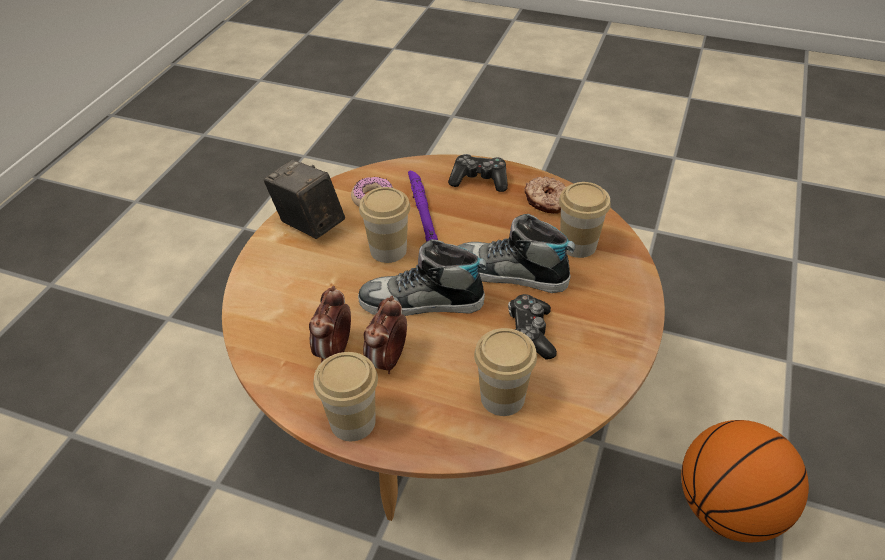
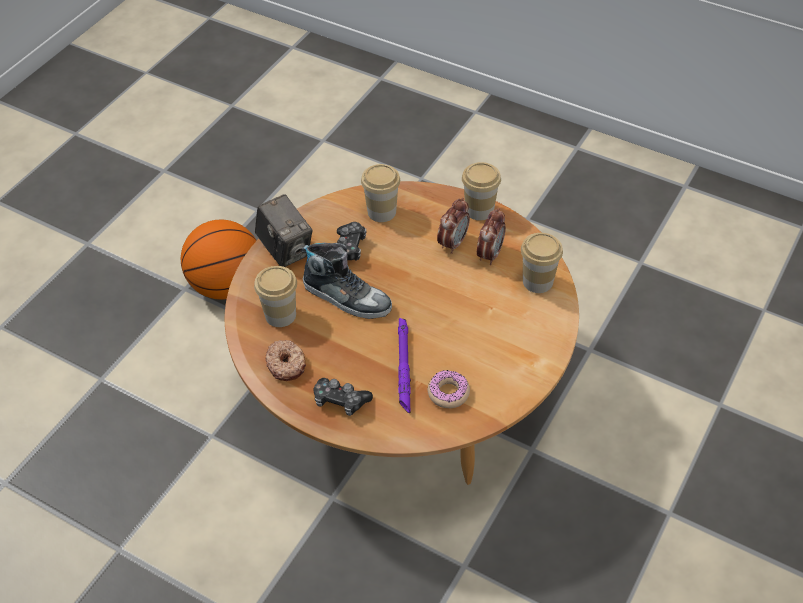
camera: 170 degrees left, 5 degrees up
camera [263,160,345,239] -> camera moved to [255,194,312,267]
shoe [358,239,487,316] -> none
cup [359,187,410,263] -> cup moved to [521,233,563,293]

